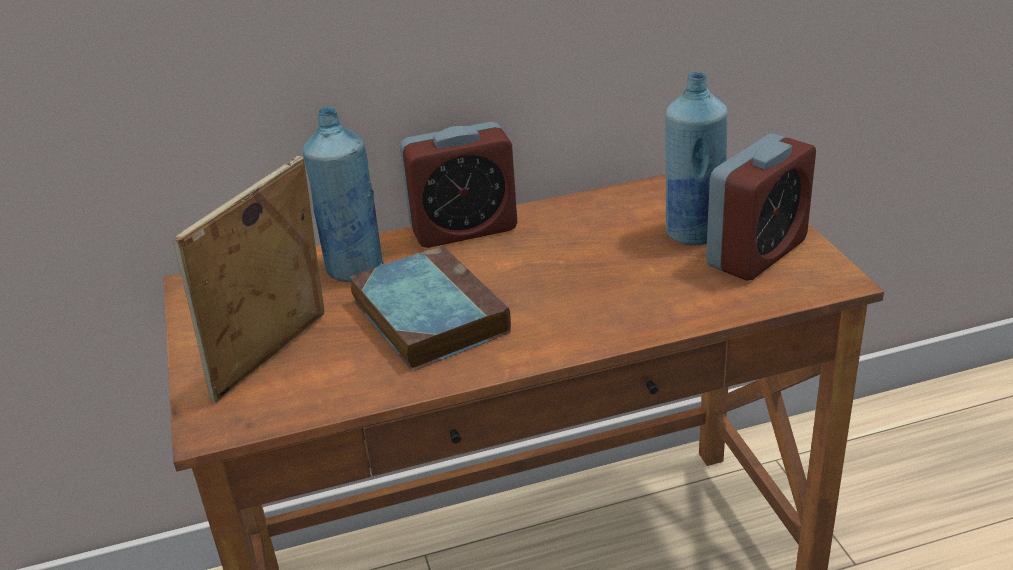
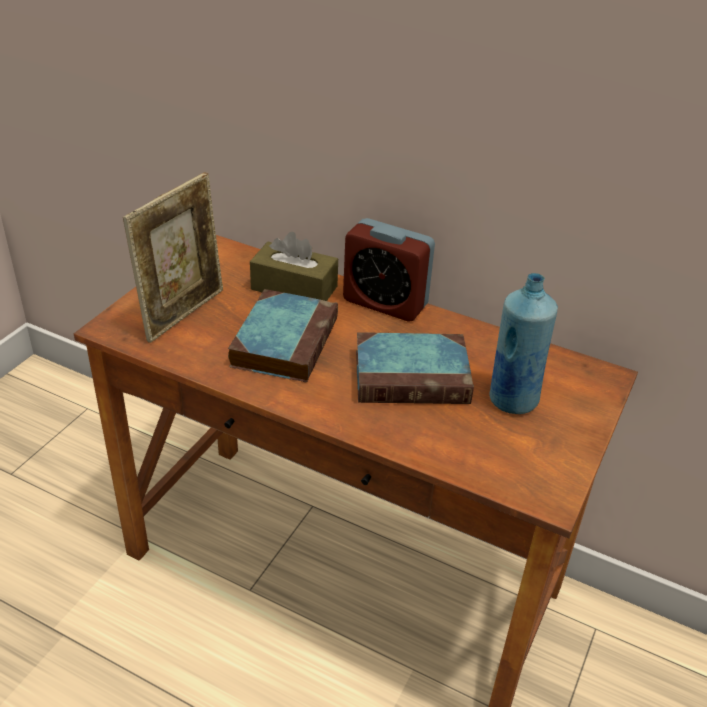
camera: 40 degrees right, 5 degrees up
picture frame [172,156,325,403] -> picture frame turned 135 degrees clockwise [123,172,223,343]
blue bottle [303,107,384,282] -> brown tissue box [250,232,338,301]
alarm clock [706,134,816,281] -> none
none -> book [356,332,474,404]

